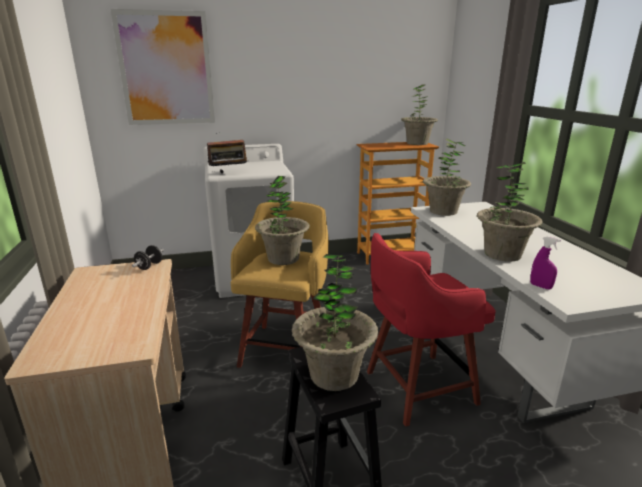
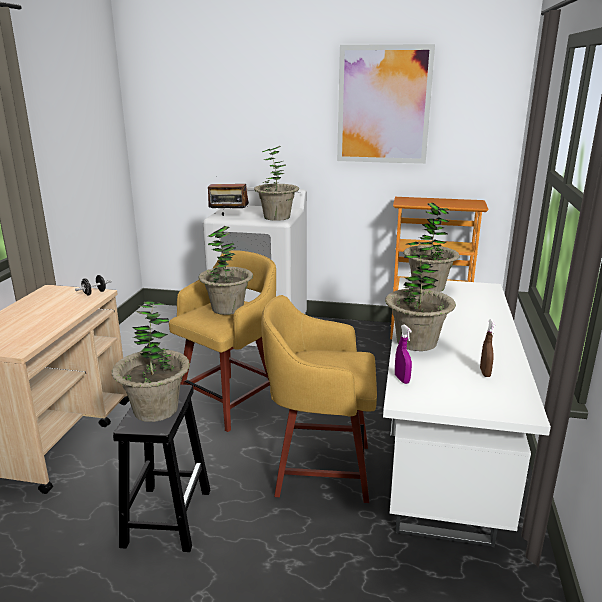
camera: 25 degrees right, 0 degrees up
picture [111,9,215,125] -> picture moved to [337,44,435,164]
red stool [367,233,496,427] -> yellow stool [261,295,377,503]
potted plant [401,85,438,145] -> potted plant moved to [254,146,299,221]
none -> brown spray bottle [480,319,495,377]

